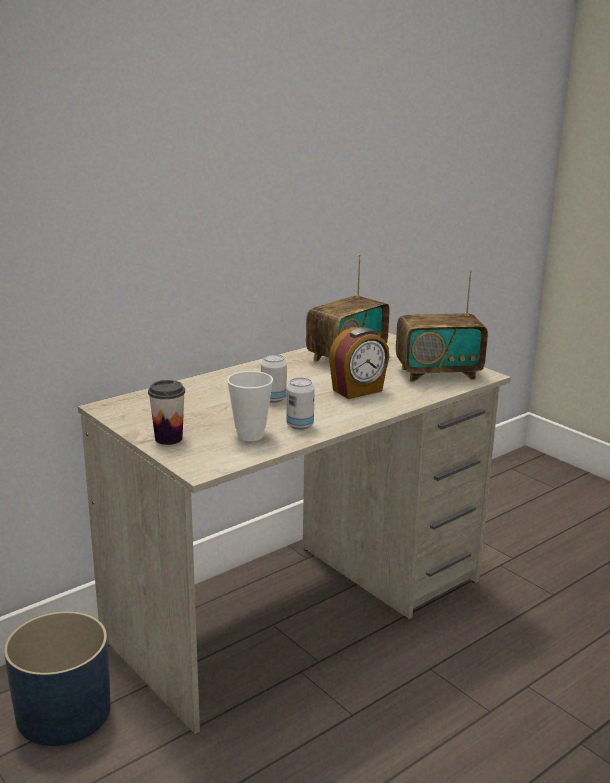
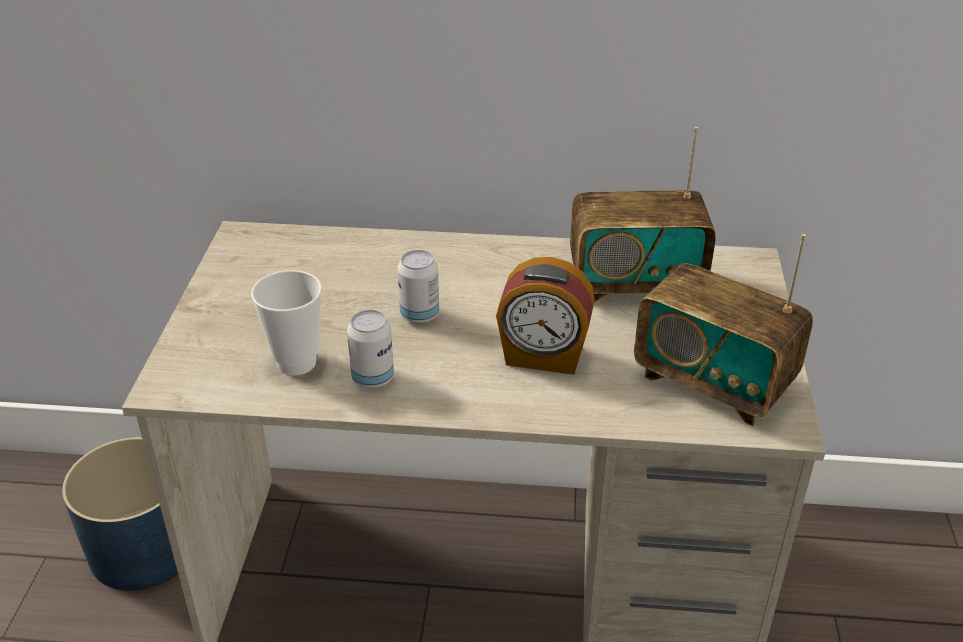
camera: 45 degrees right, 15 degrees up
cup [148,380,185,445] -> none

